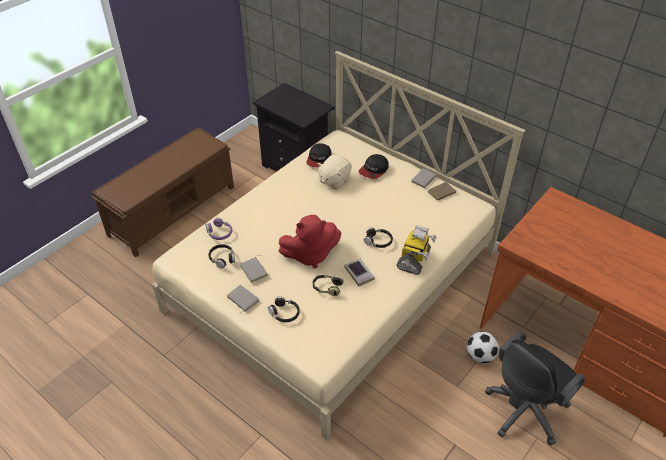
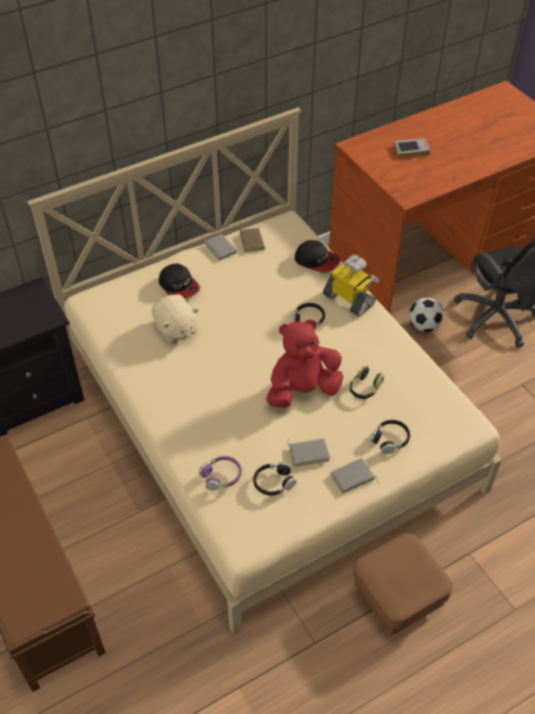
camera: 70 degrees left, 5 degrees up
red plush toy [279,215,341,269] -> red plush toy turned 120 degrees counterclockwise [266,319,344,408]
cap [306,143,332,168] -> cap moved to [295,240,341,273]
book [344,259,375,287] -> book moved to [394,138,430,157]
none -> brown ottoman [353,533,453,635]

